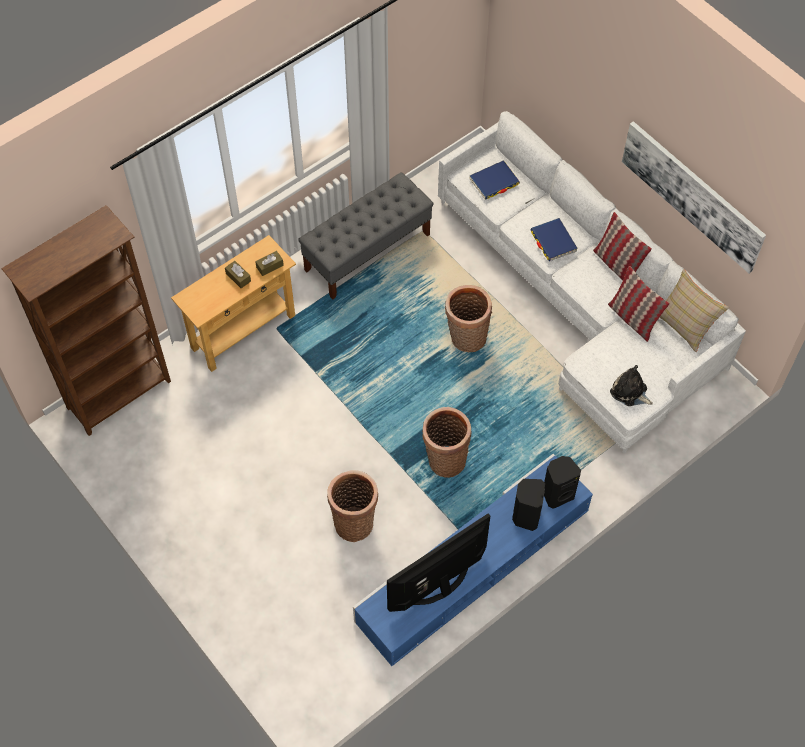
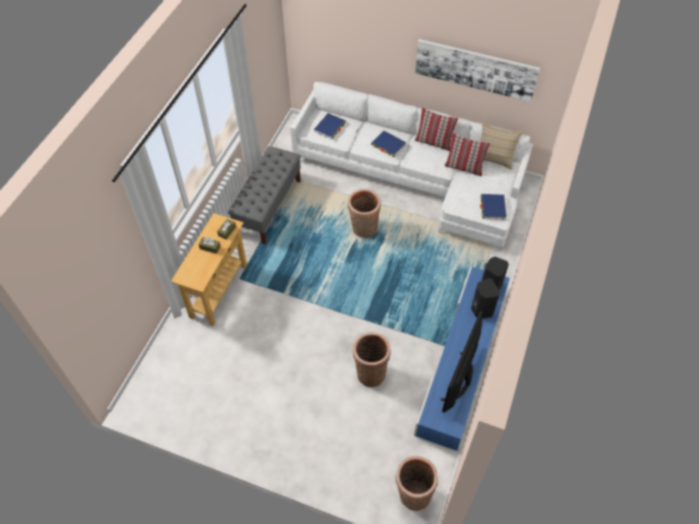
camera: 30 degrees left, 5 degrees down
brown bookcase [1,205,171,436] -> none
basket [422,407,471,478] -> basket moved to [395,456,438,511]
plush toy [610,365,653,406] -> blue book [480,194,506,220]

